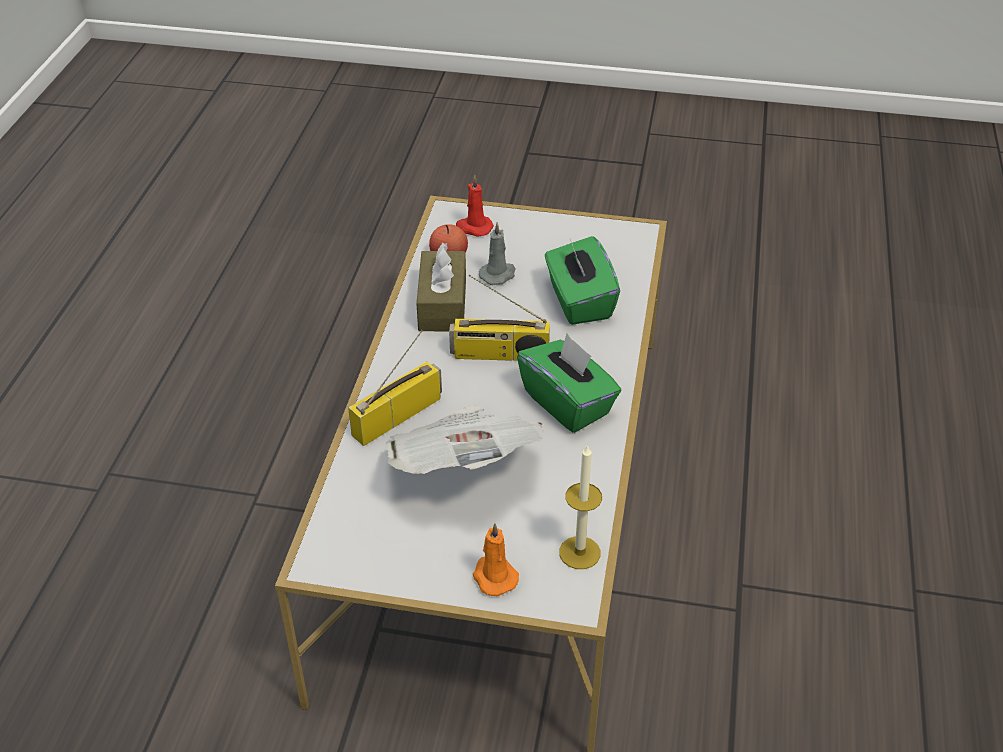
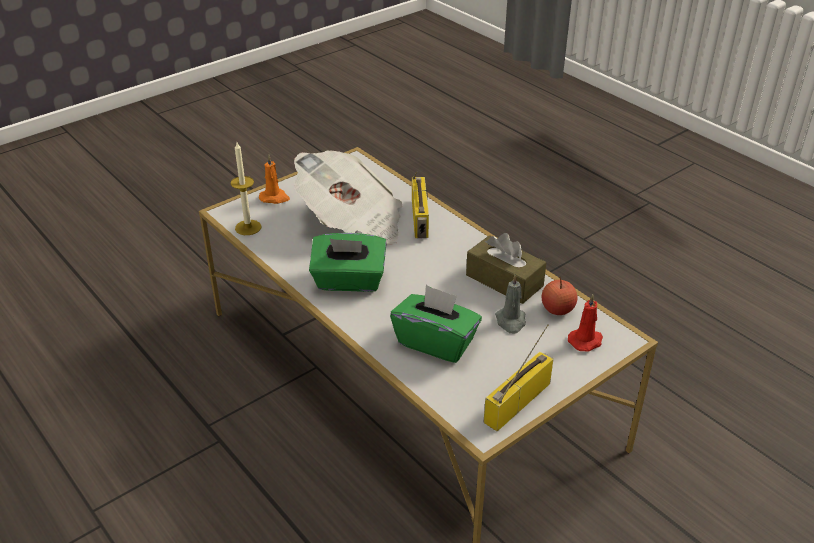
camera: 130 degrees right, 5 degrees down
radio [449,275,550,361] -> radio moved to [483,324,553,431]

